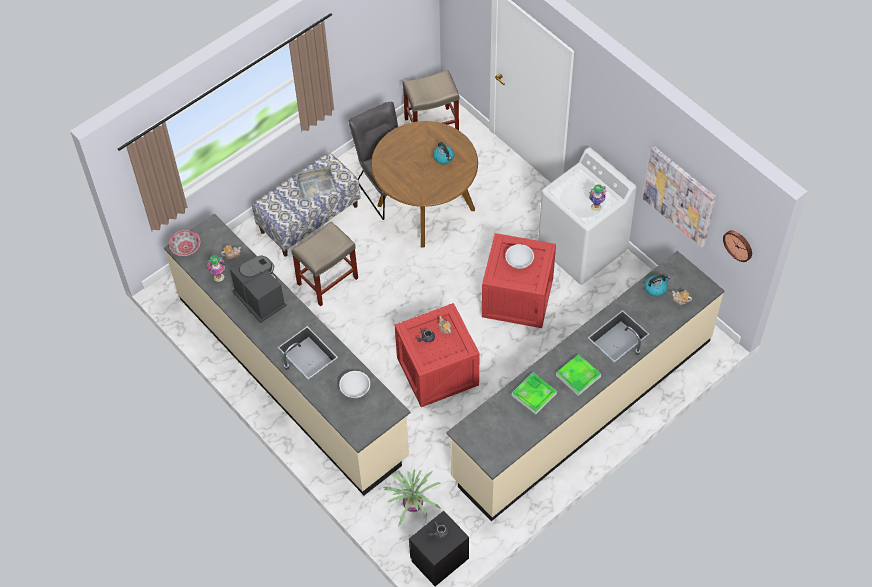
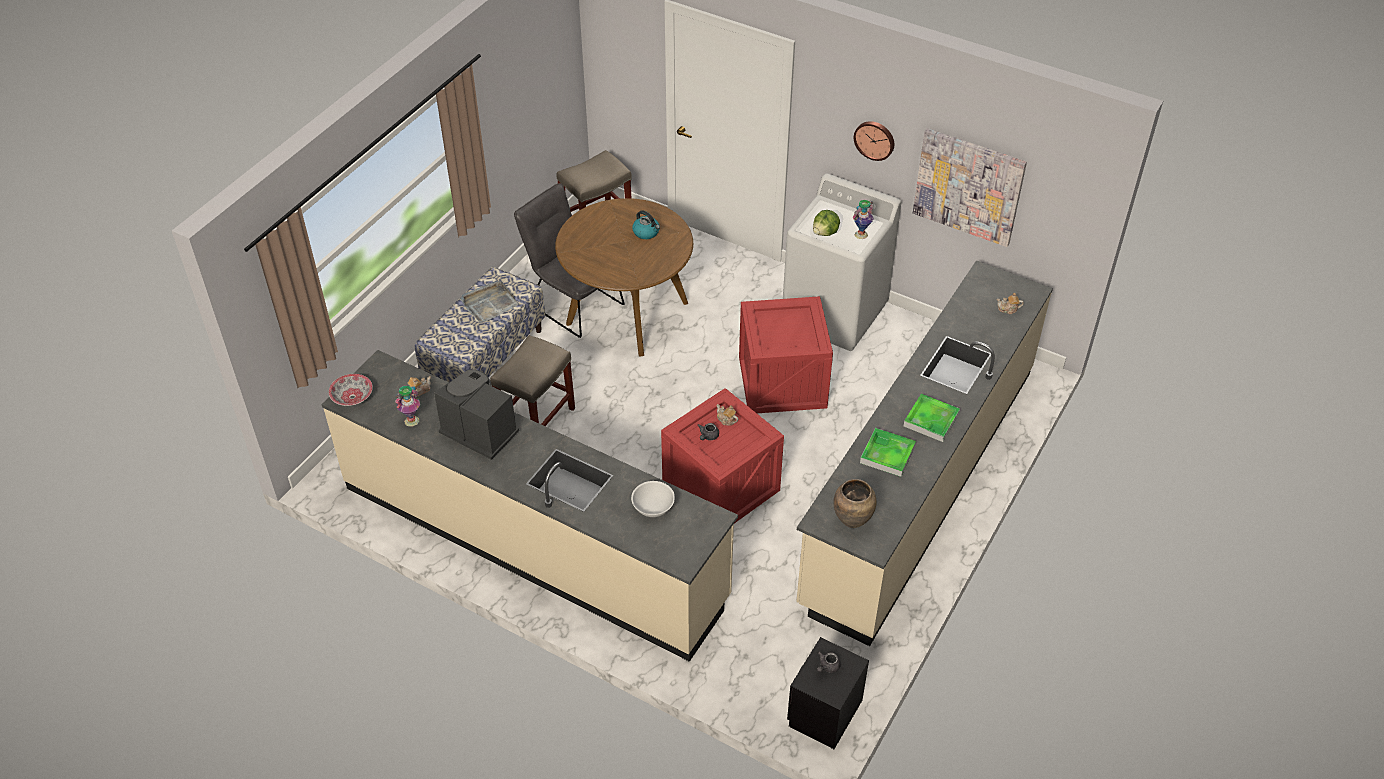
camera: 20 degrees left, 10 degrees down
potted plant [383,469,441,526] -> none
white bowl [505,244,534,269] -> none
kettle [645,275,670,297] -> none
wall clock [723,231,752,262] -> wall clock moved to [854,121,894,161]
none -> lettuce [813,210,840,236]
none -> brown vase [834,479,876,528]

